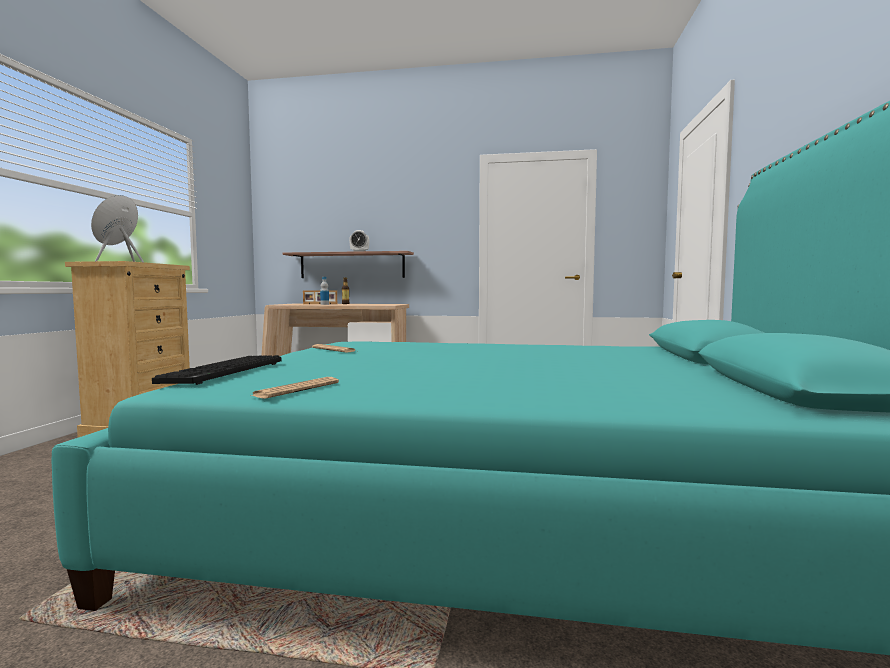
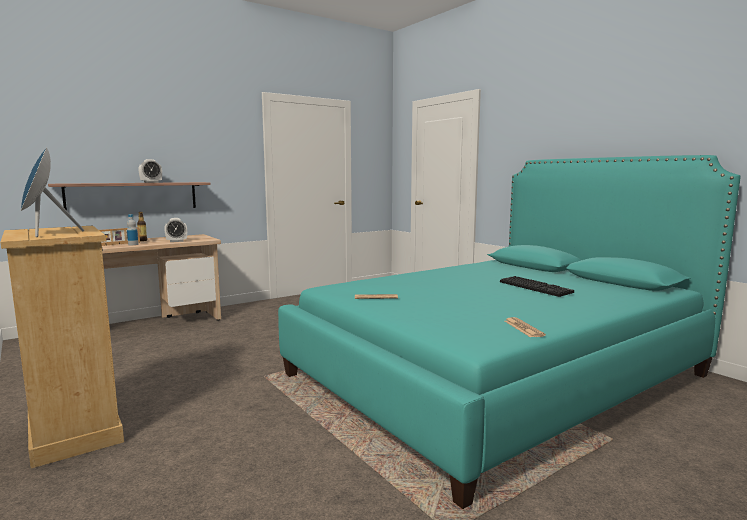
camera: 45 degrees left, 5 degrees up
keyboard [152,355,282,385] -> keyboard moved to [500,276,574,297]
none -> alarm clock [164,218,187,242]

